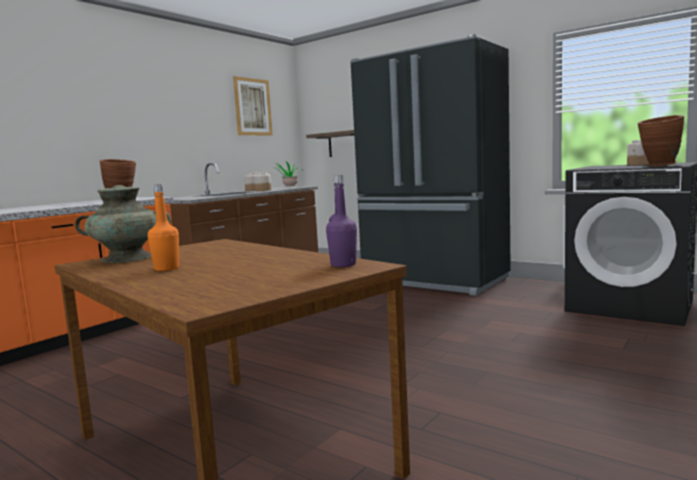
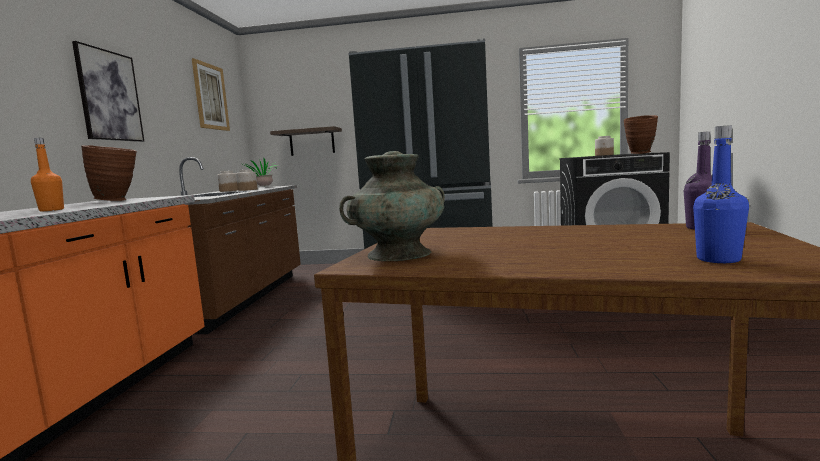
camera: 30 degrees left, 0 degrees up
orange bottle [148,184,179,271] -> orange bottle moved to [31,138,64,211]
none -> picture [72,41,144,142]
none -> blue bottle [693,125,749,263]

